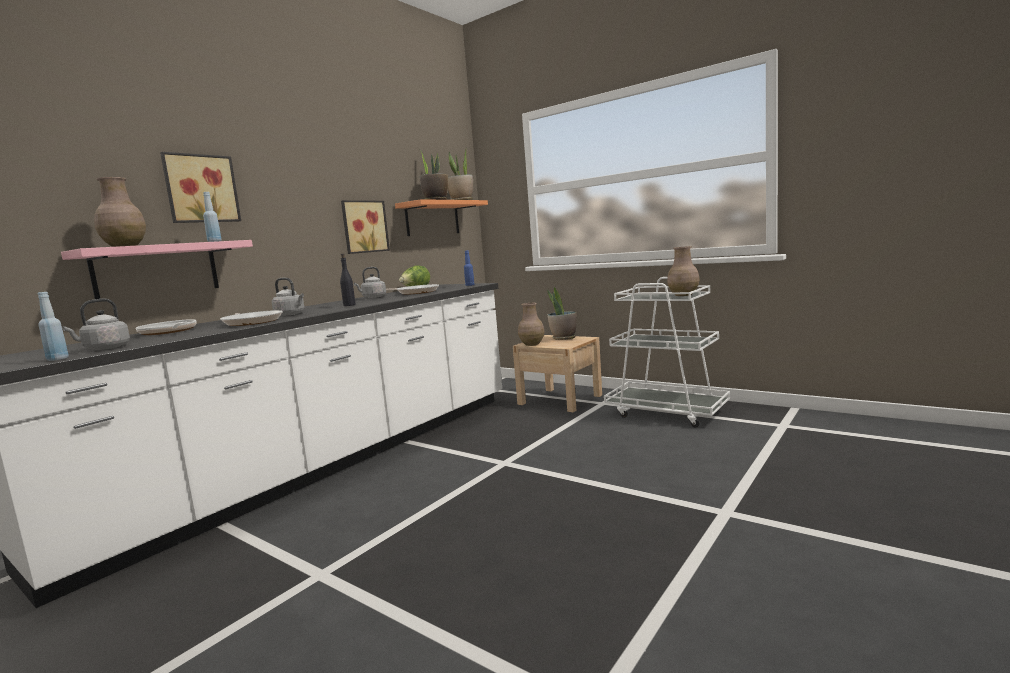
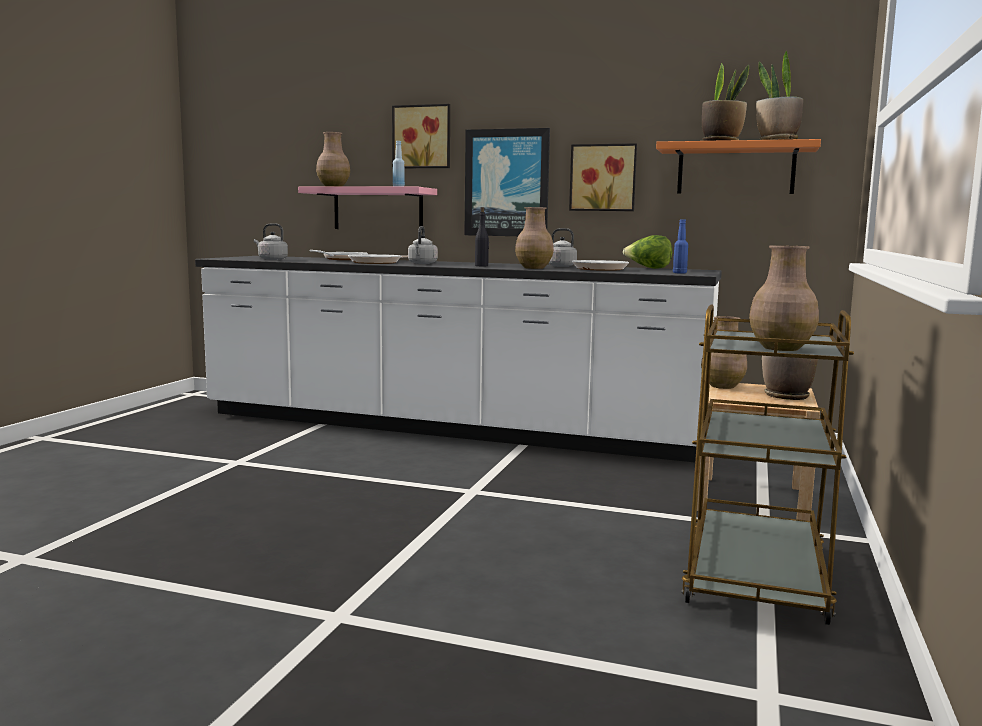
camera: 70 degrees right, 0 degrees up
blue bottle [38,292,69,361] -> none
white cart [604,277,730,428] -> brown cart [682,304,854,625]
none -> picture [464,128,550,236]
none -> brown vase [515,207,554,269]

